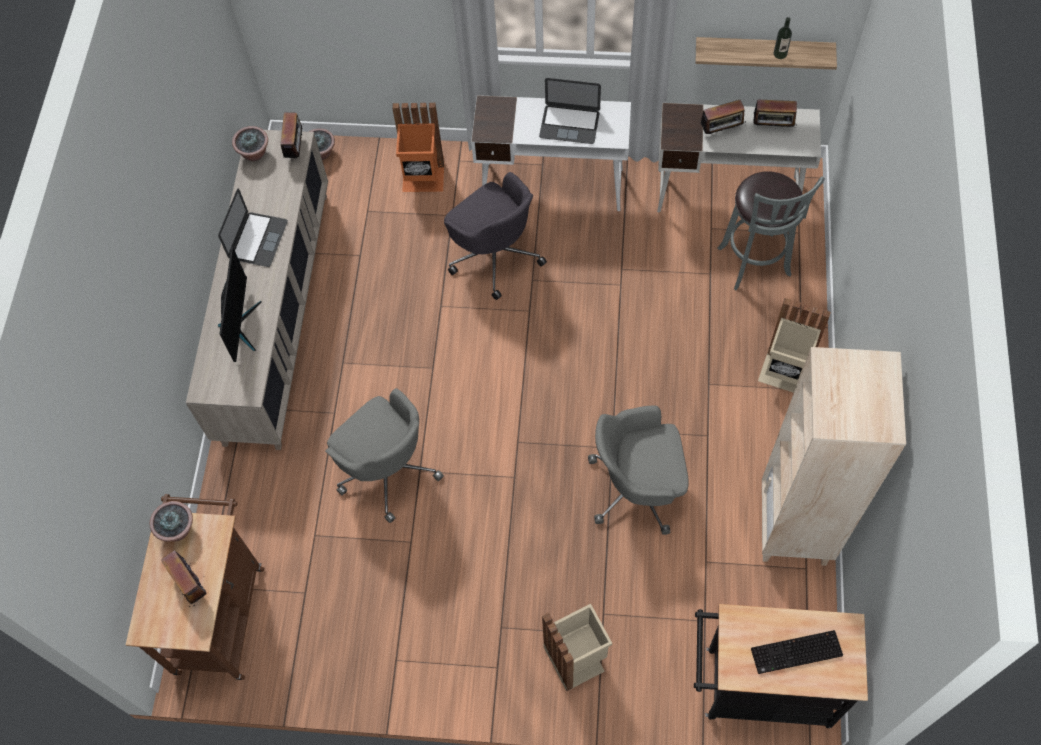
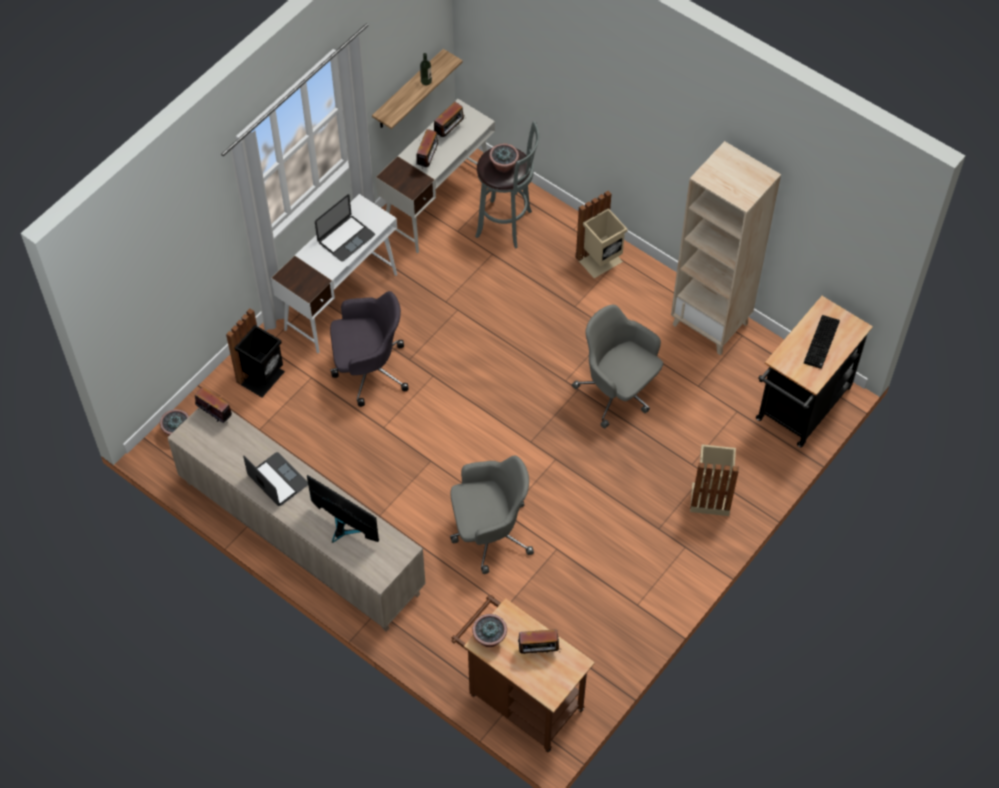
camera: 60 degrees left, 5 degrees down
potted plant [232,126,268,161] -> potted plant moved to [489,143,519,173]
orange trash can [392,103,444,192] -> black trash can [226,309,285,397]
grey office chair [588,405,689,535] -> grey office chair turned 105 degrees clockwise [572,305,663,428]

